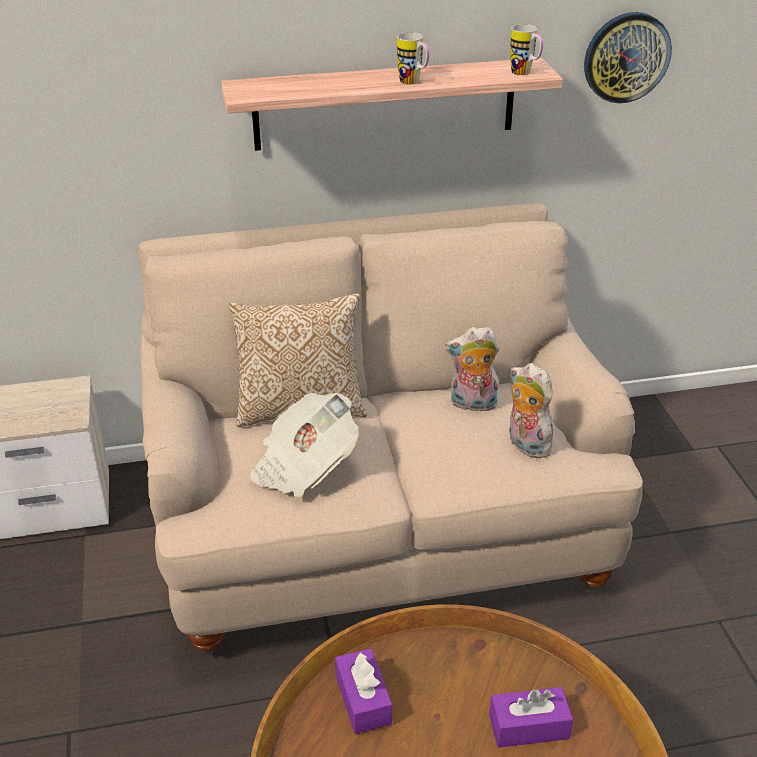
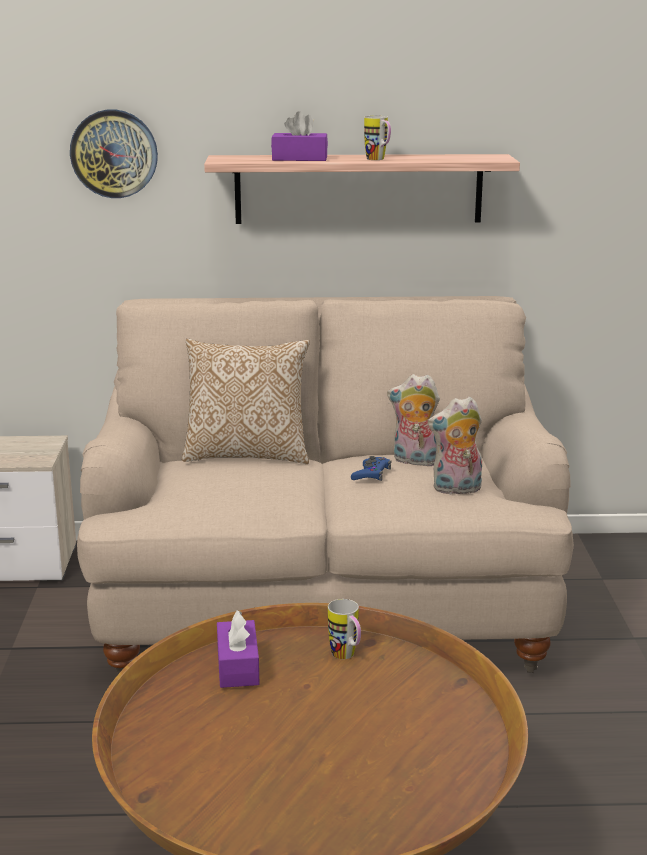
camera: 10 degrees right, 15 degrees down
newspaper [250,393,359,497] -> none
purple tissue box [489,687,573,748] -> purple tissue box moved to [271,111,328,161]
plush toy [509,363,553,458] -> plush toy turned 75 degrees counterclockwise [428,396,482,495]
mug [510,24,543,75] -> mug moved to [328,599,361,659]
wall clock [584,12,672,103] -> wall clock moved to [70,109,158,198]
none -> blue game controller [351,456,391,481]

